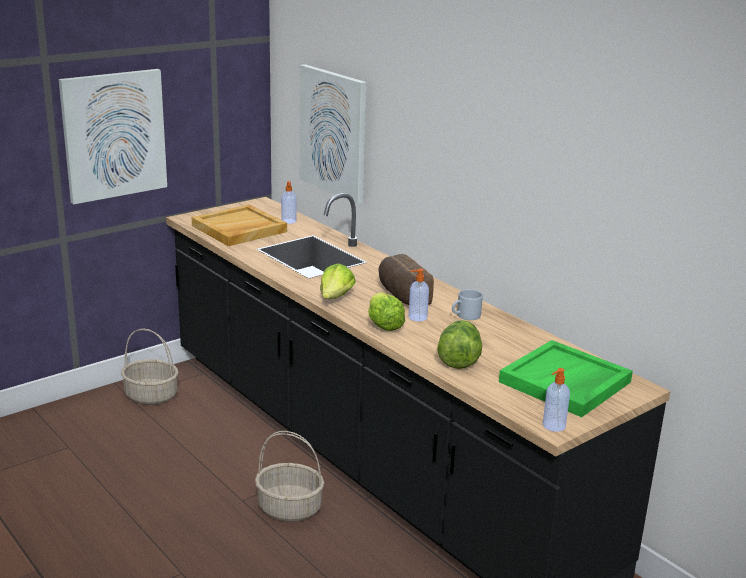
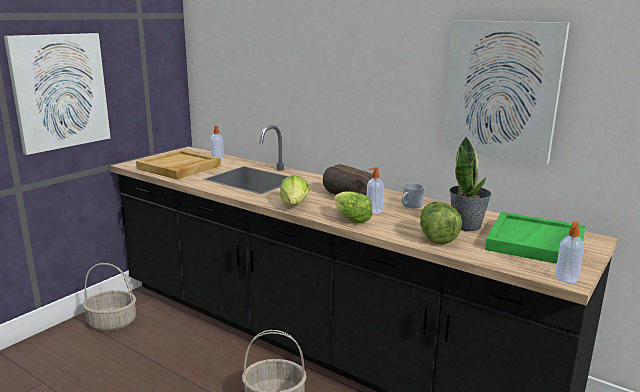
camera: 15 degrees left, 5 degrees down
picture [300,64,367,205] -> picture moved to [442,20,570,164]
none -> potted plant [449,136,491,231]

